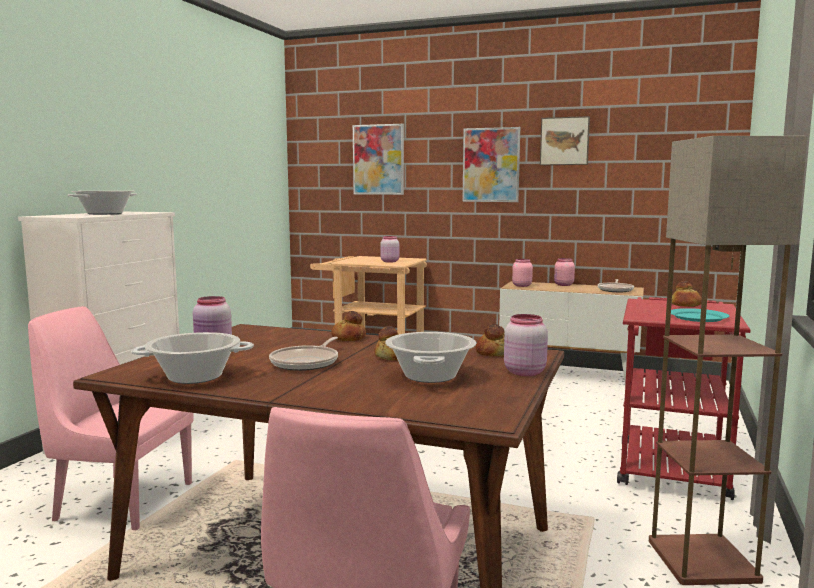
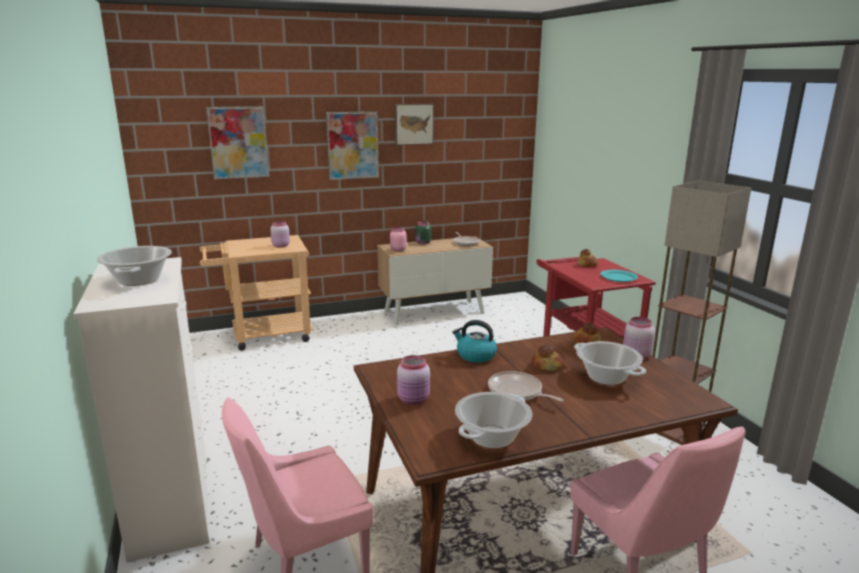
camera: 40 degrees left, 10 degrees up
frying pan [269,337,338,371] -> frying pan turned 150 degrees clockwise [488,371,563,402]
bread [331,311,366,341] -> kettle [452,320,497,363]
pink jar [554,258,575,286] -> green jar [415,221,431,244]

